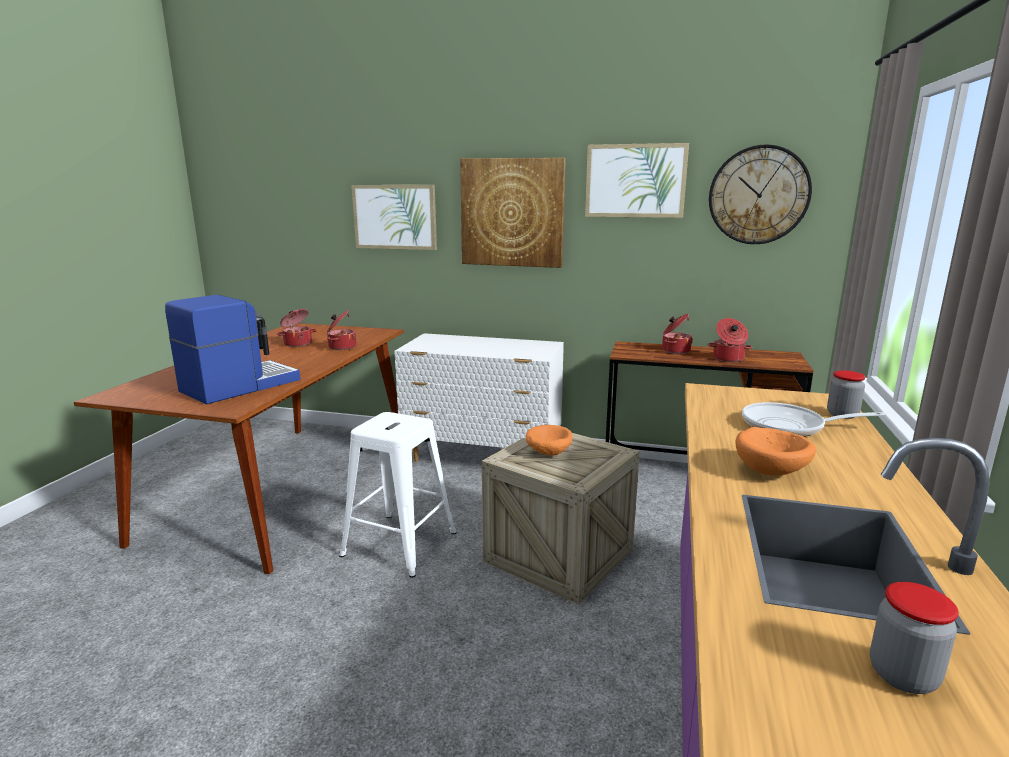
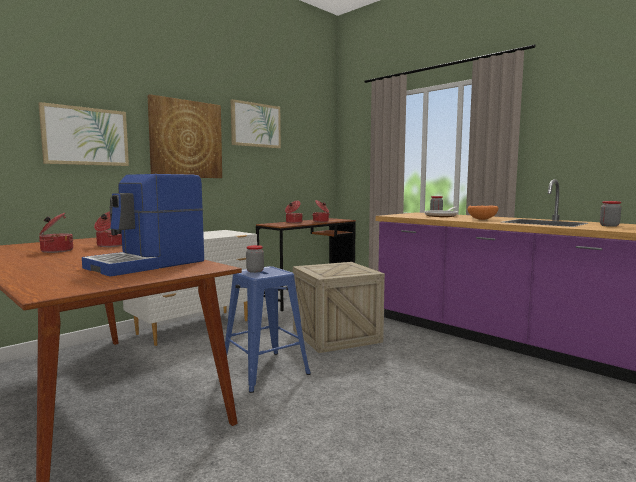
camera: 60 degrees left, 10 degrees down
coffee machine [165,295,300,404] -> coffee machine turned 120 degrees counterclockwise [82,174,204,277]
white stool [339,412,457,578] -> blue stool [225,266,311,393]
orange bowl [526,425,573,456] -> none
wall clock [709,144,812,244] -> none
none -> jar [246,245,264,273]

